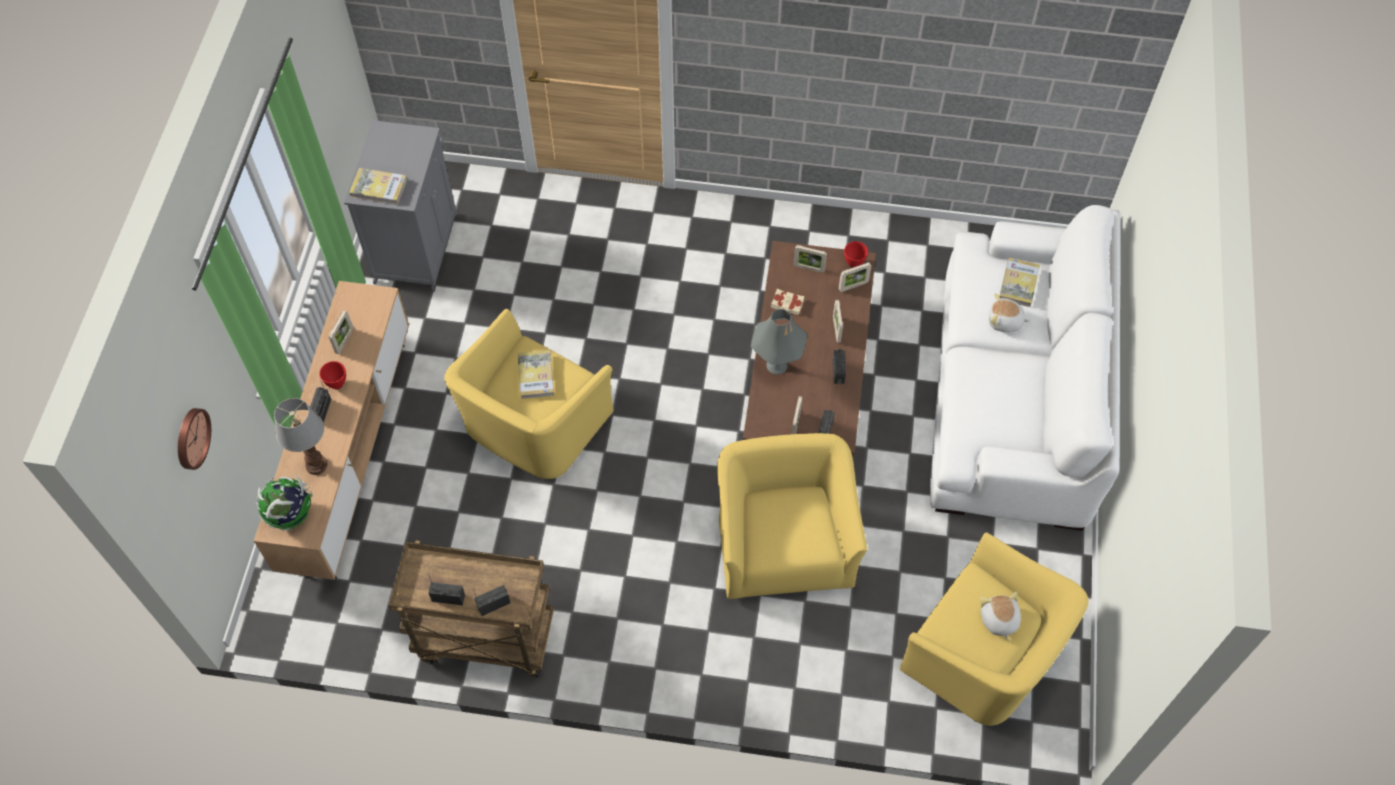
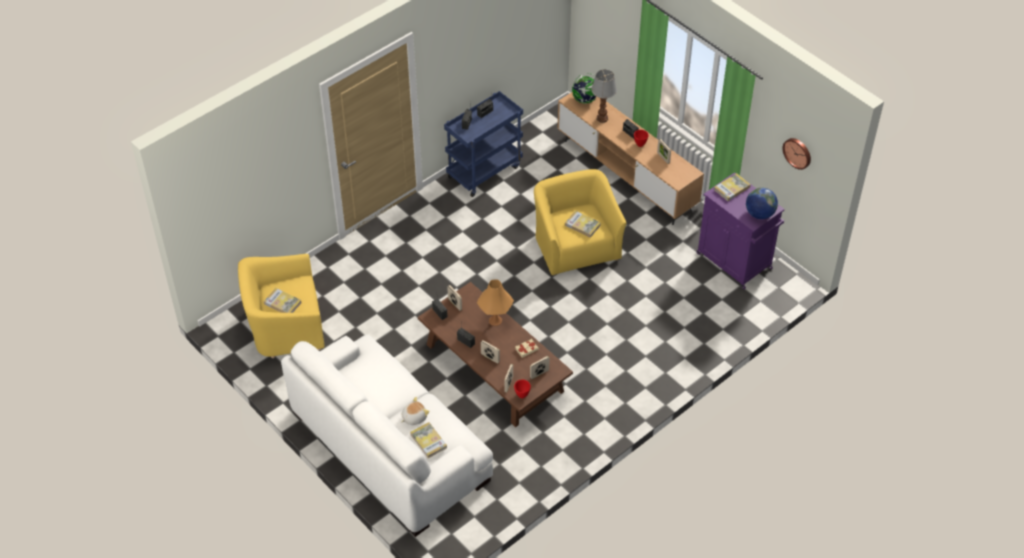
camera: 130 degrees right, 10 degrees down
wall clock [178,408,211,470] -> wall clock moved to [783,138,811,170]
grey cabinet [344,120,457,292] -> purple cabinet [696,172,785,289]
brown cart [388,540,554,677] -> blue cart [444,91,523,197]
yellow armchair [717,433,867,599] -> none
grey table lamp [751,309,807,375] -> orange table lamp [477,279,514,326]
plush toy [980,592,1021,641] -> book [263,288,301,313]
none -> globe [746,188,778,219]

